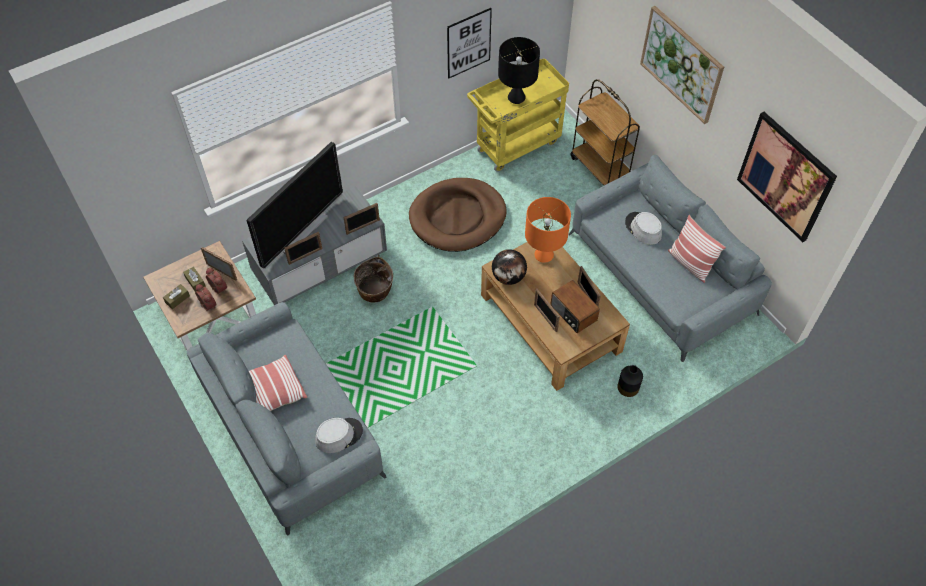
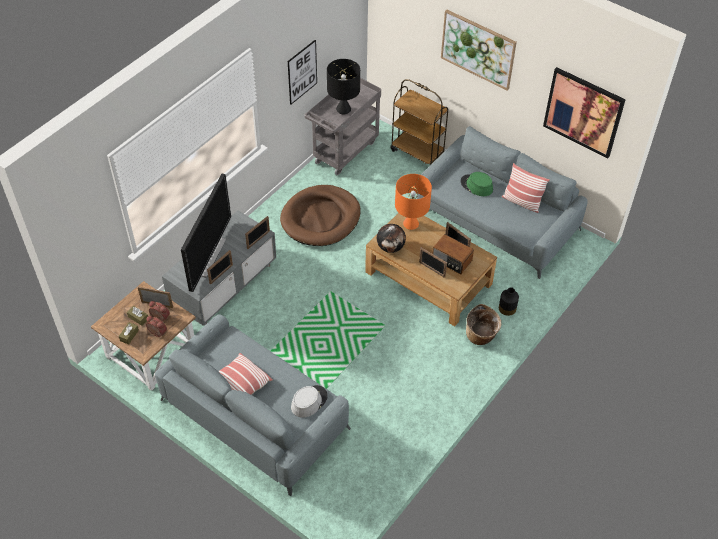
camera: 20 degrees left, 5 degrees down
basket [354,257,393,302] -> basket moved to [466,304,501,345]
yellow cart [467,58,569,172] -> grey cart [304,78,381,175]
grey hat [625,212,662,245] -> green hat [461,172,493,196]

